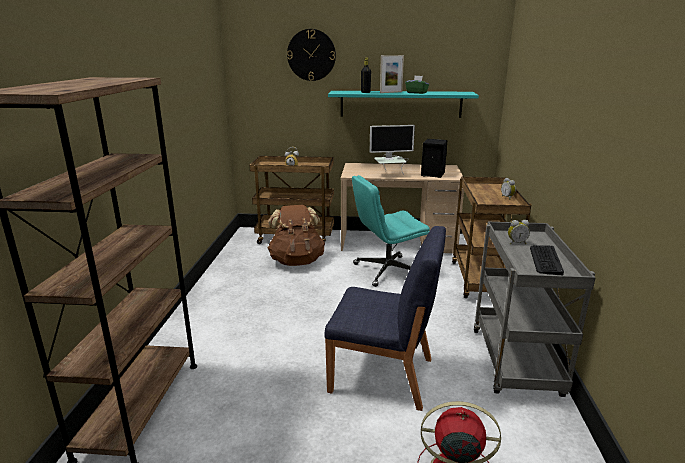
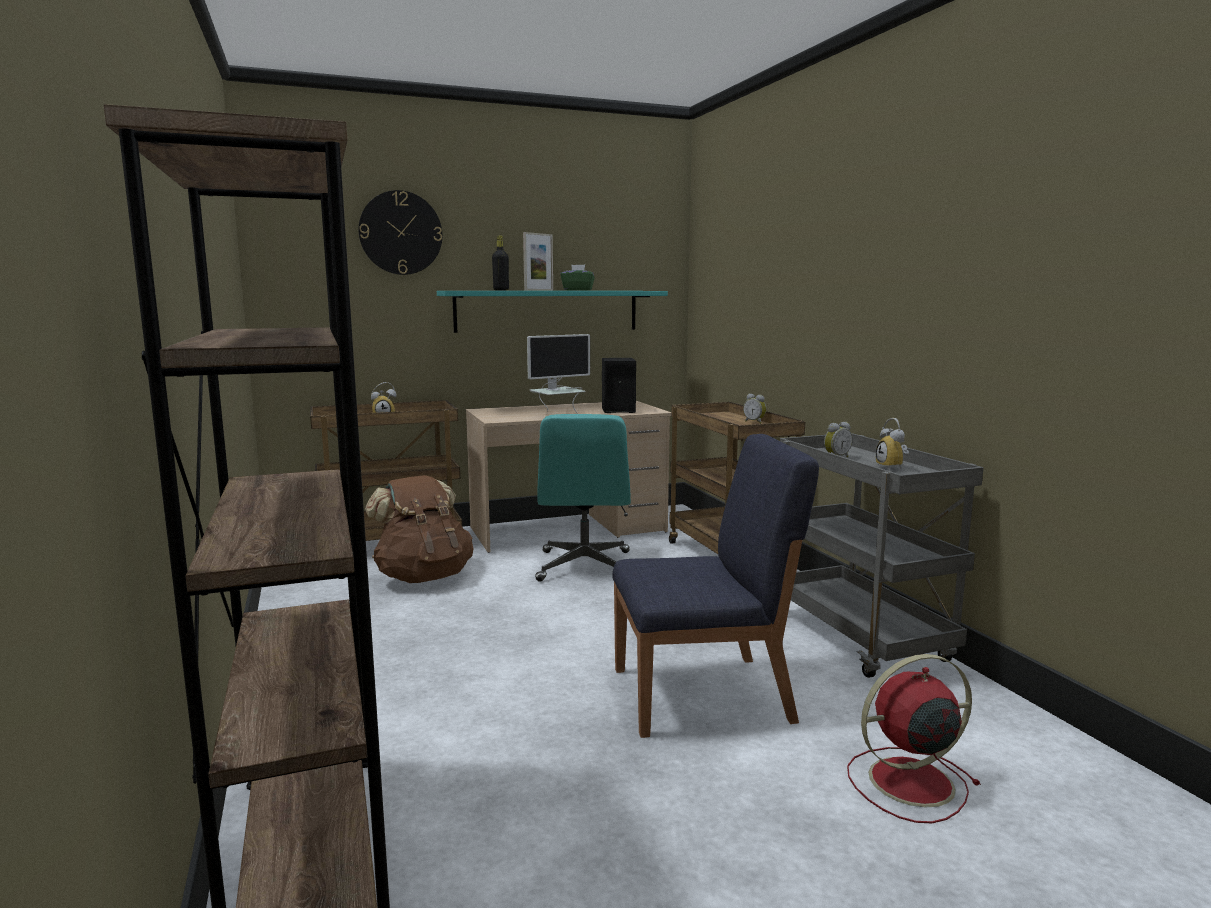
camera: 25 degrees left, 10 degrees down
turquoise office chair [352,175,430,287] -> turquoise office chair turned 45 degrees counterclockwise [535,414,631,582]
keyboard [530,245,564,275] -> alarm clock [876,418,909,470]

